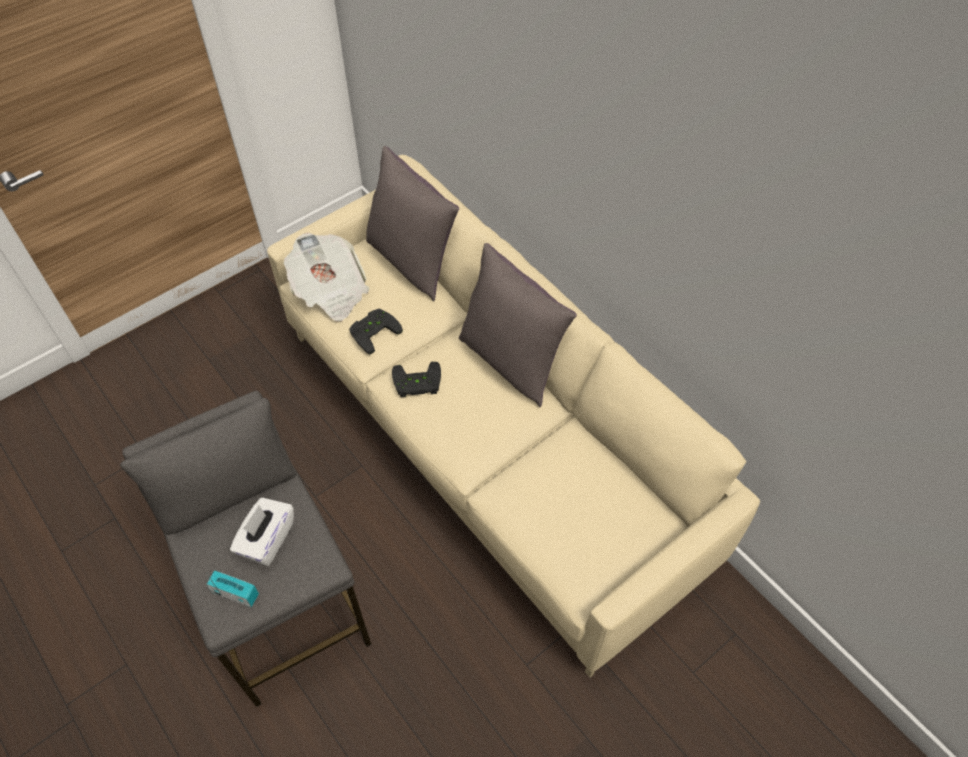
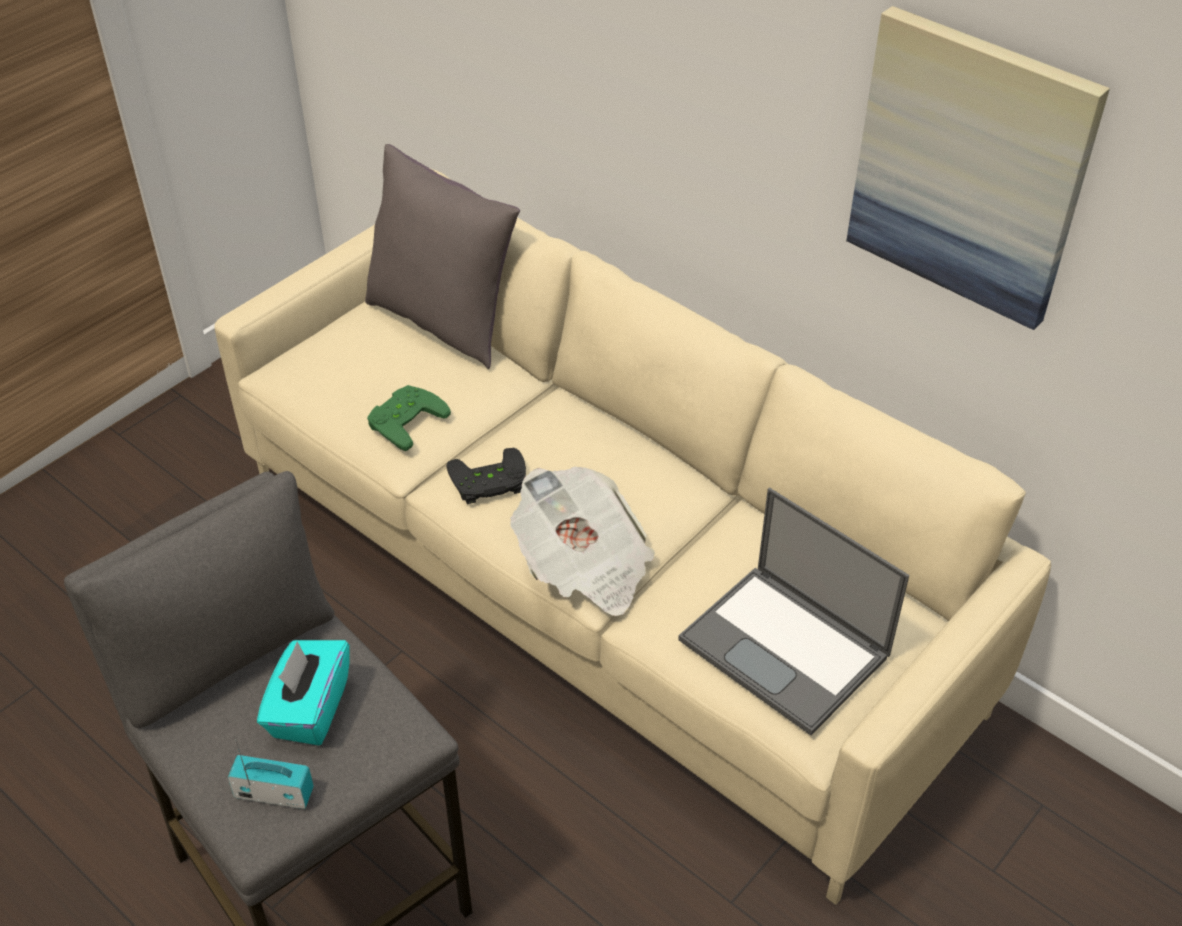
camera: 10 degrees left, 10 degrees down
white tissue box [230,498,294,566] -> turquoise tissue box [257,640,350,745]
newspaper [284,232,370,321] -> newspaper moved to [510,466,655,616]
black game controller [349,309,403,354] -> green game controller [367,385,451,451]
grey pillow [459,243,577,407] -> none
none -> laptop [678,488,909,735]
none -> picture [846,6,1110,330]

